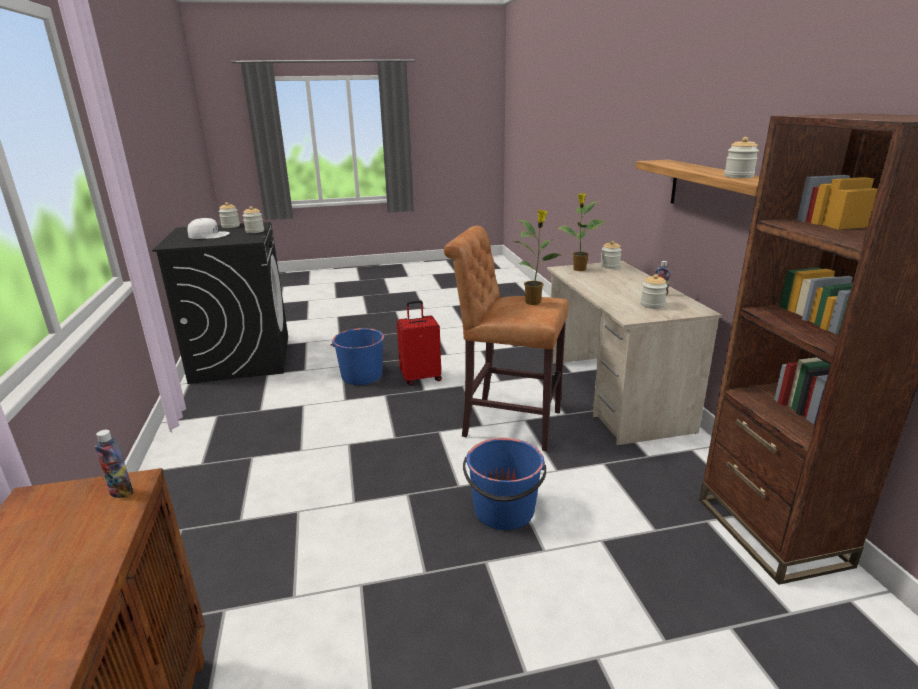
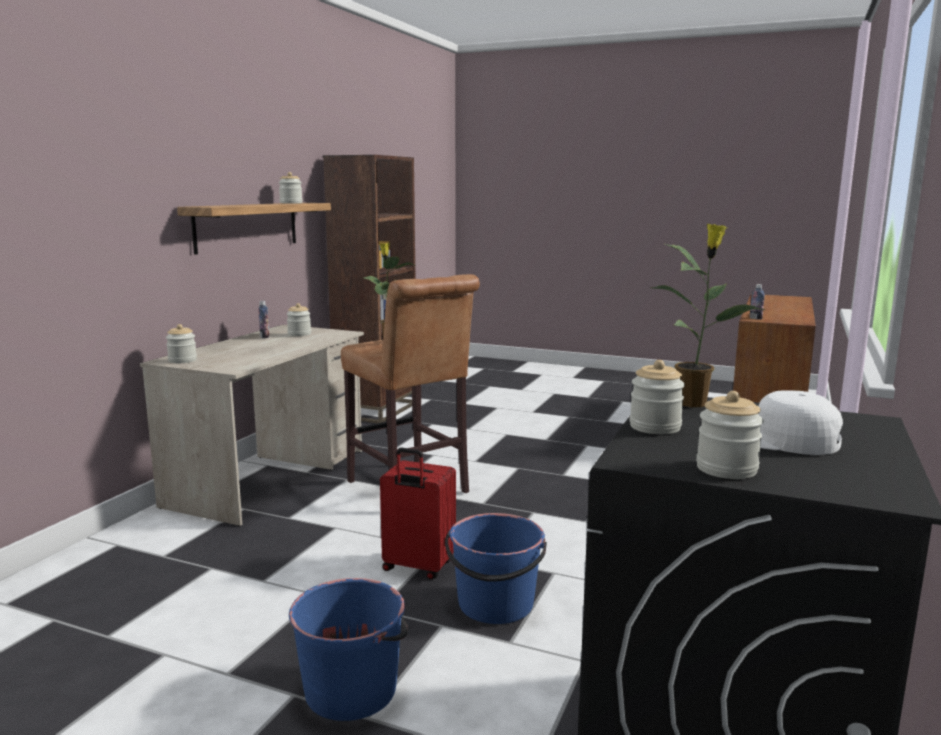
camera: 145 degrees left, 10 degrees down
blue bucket [463,438,546,530] -> blue bucket moved to [289,578,408,721]
potted plant [557,193,606,271] -> potted plant moved to [650,224,765,407]

